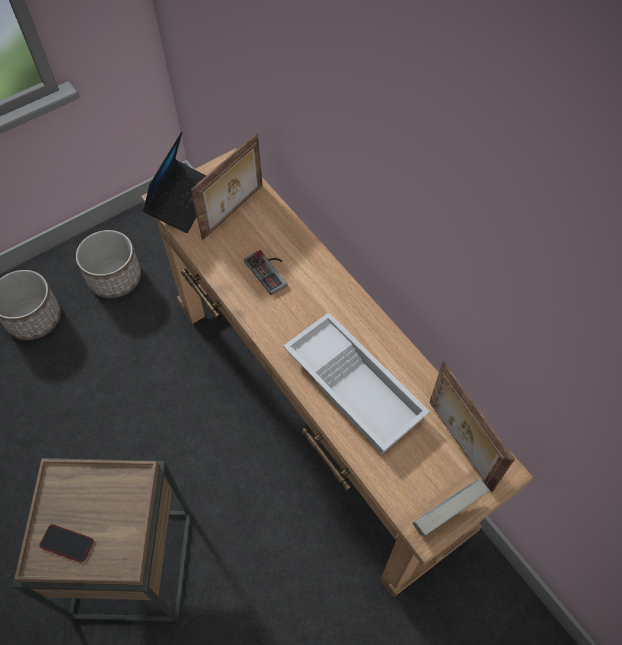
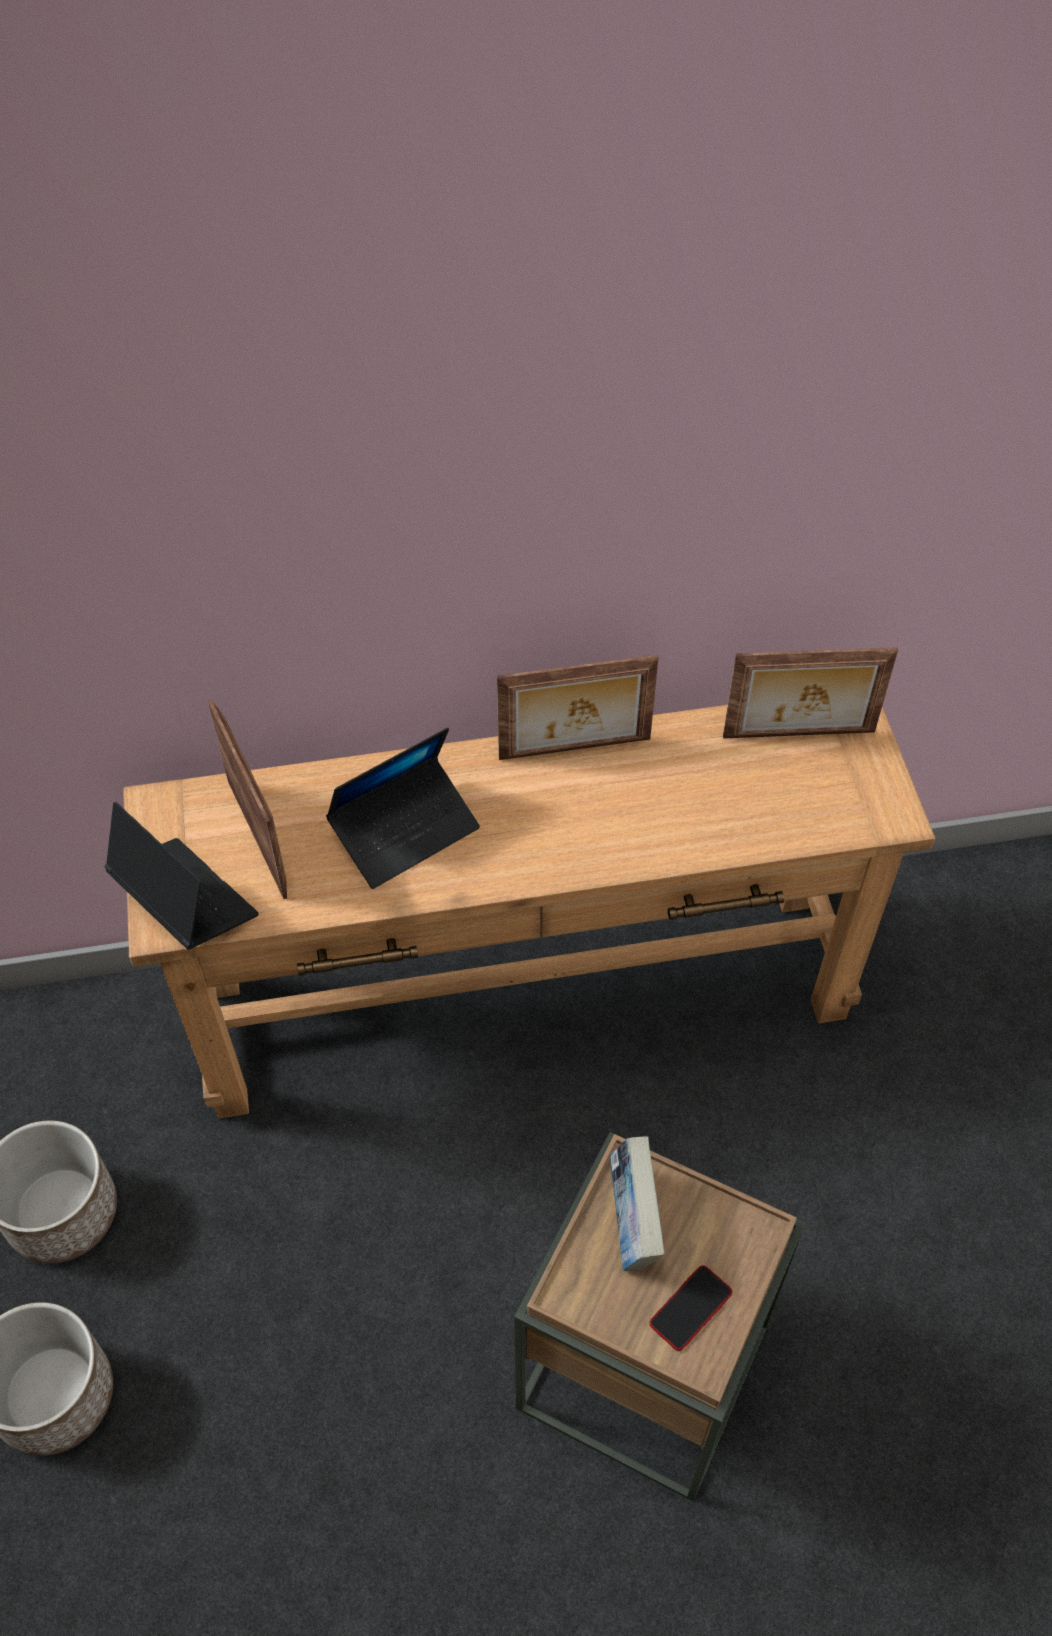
camera: 65 degrees left, 5 degrees down
game controller [244,250,288,295] -> laptop [326,728,480,889]
white tray [283,312,430,454] -> none
book [413,479,489,536] -> book moved to [610,1136,664,1271]
none -> picture frame [497,654,659,760]

